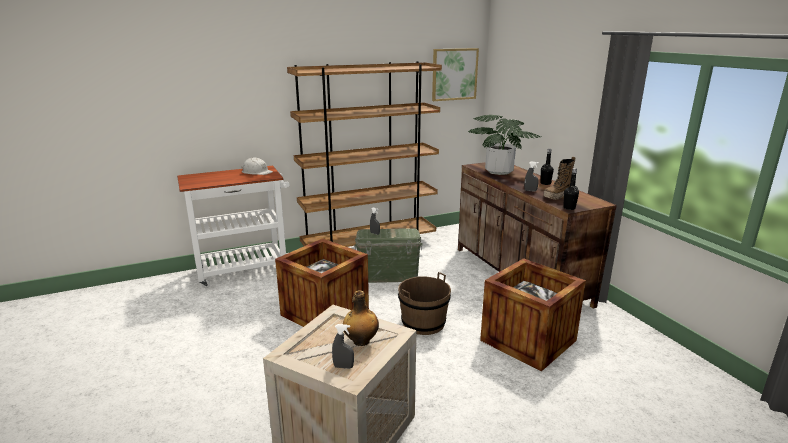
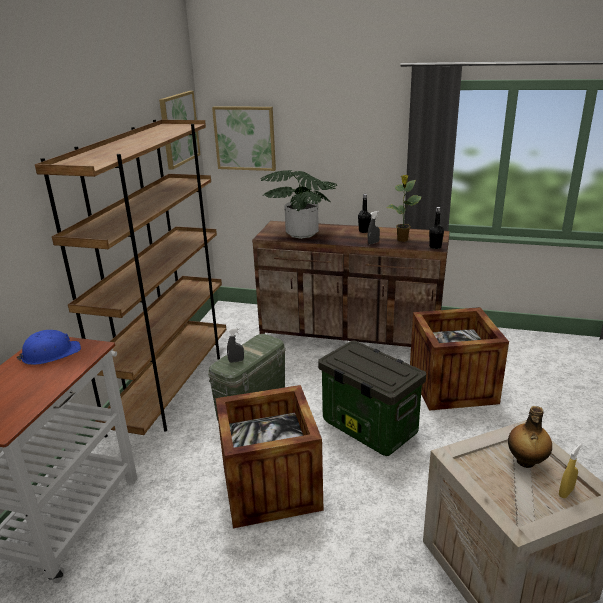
camera: 50 degrees left, 5 degrees up
white hard hat [241,158,273,175] -> blue hard hat [17,330,81,365]
grey spray bottle [332,324,354,369] -> yellow spray bottle [559,443,582,498]
brown bucket [398,272,451,335] -> storage box [318,341,426,456]
boot [543,157,576,200] -> potted plant [386,175,422,242]
none -> picture [212,106,276,171]

